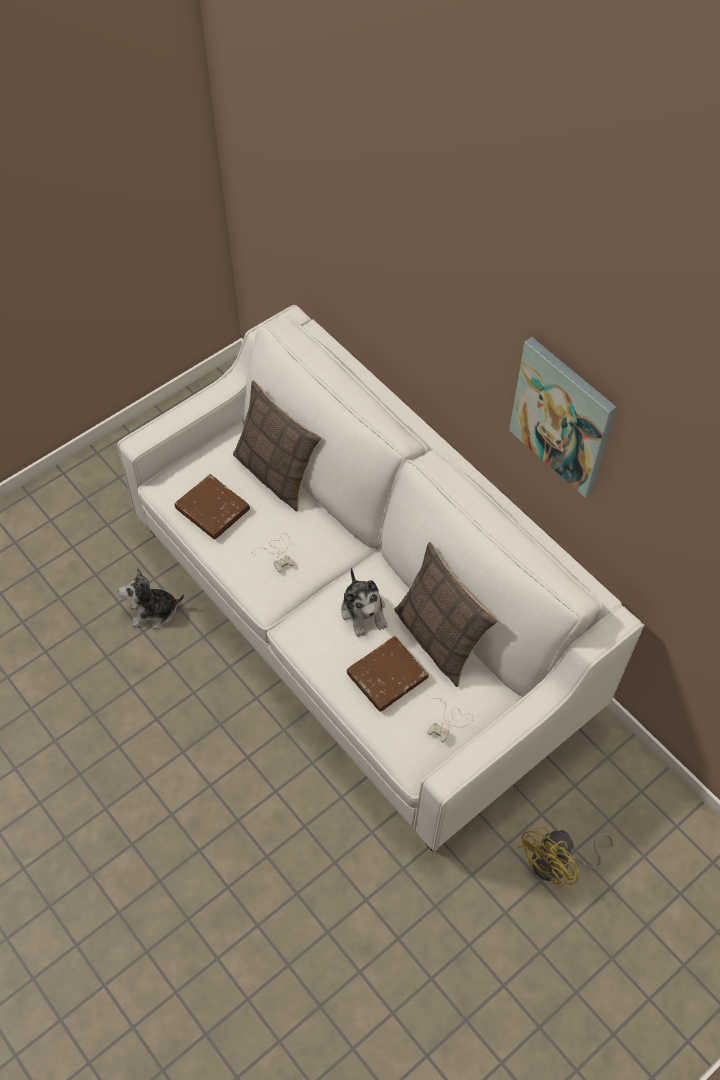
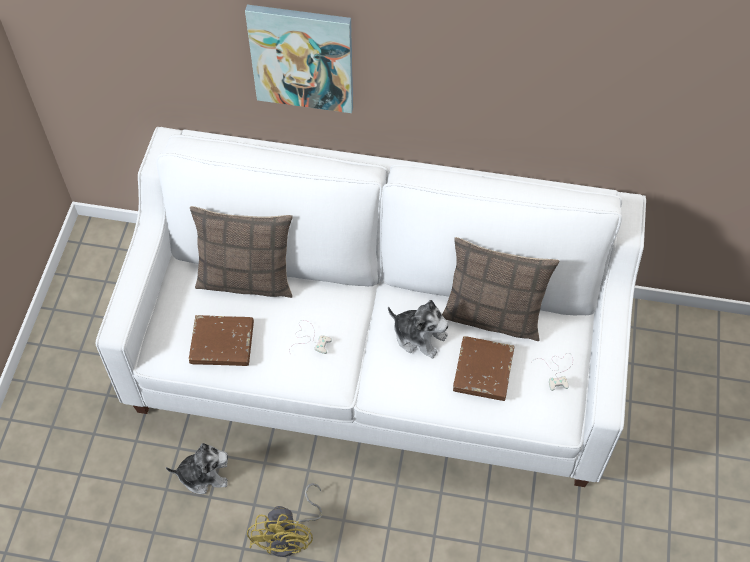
camera: 40 degrees left, 0 degrees up
plush toy [118,568,184,629] -> plush toy turned 135 degrees counterclockwise [166,443,228,494]
picture [509,337,616,497] -> picture moved to [245,5,353,113]
yellow fan [517,827,613,886] -> yellow fan moved to [247,483,322,557]

